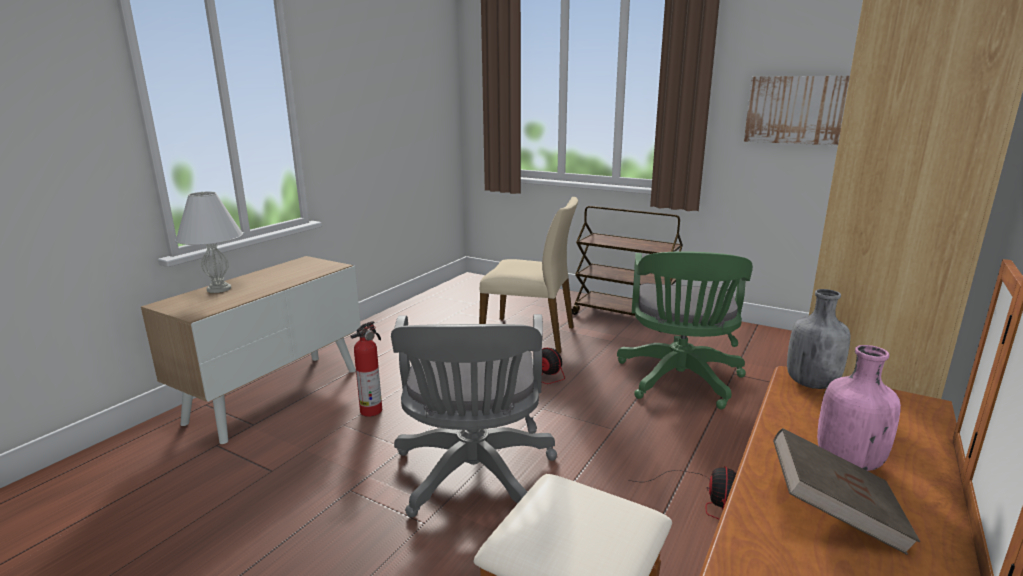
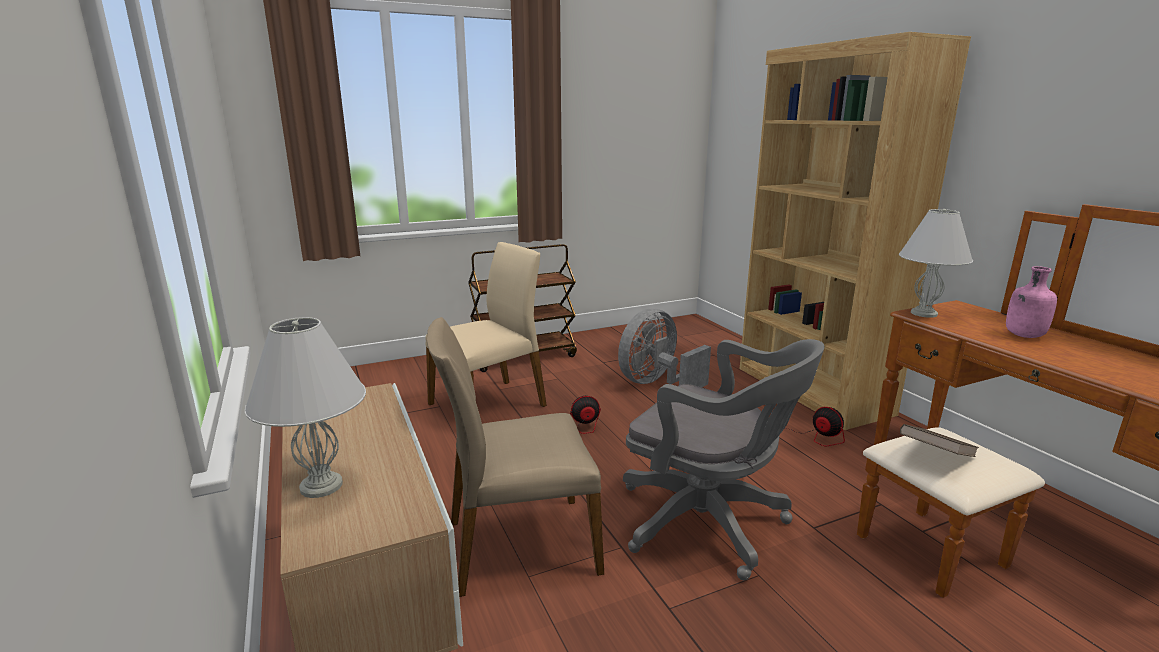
camera: 55 degrees left, 0 degrees up
fire extinguisher [350,321,382,417] -> beige chair [427,317,604,597]
green office chair [617,251,753,409] -> grey fan [618,309,711,388]
picture [744,76,850,145] -> none
brown book [773,428,920,555] -> brown book moved to [900,424,979,457]
grey bottle [787,289,850,389] -> white table lamp [899,209,973,318]

